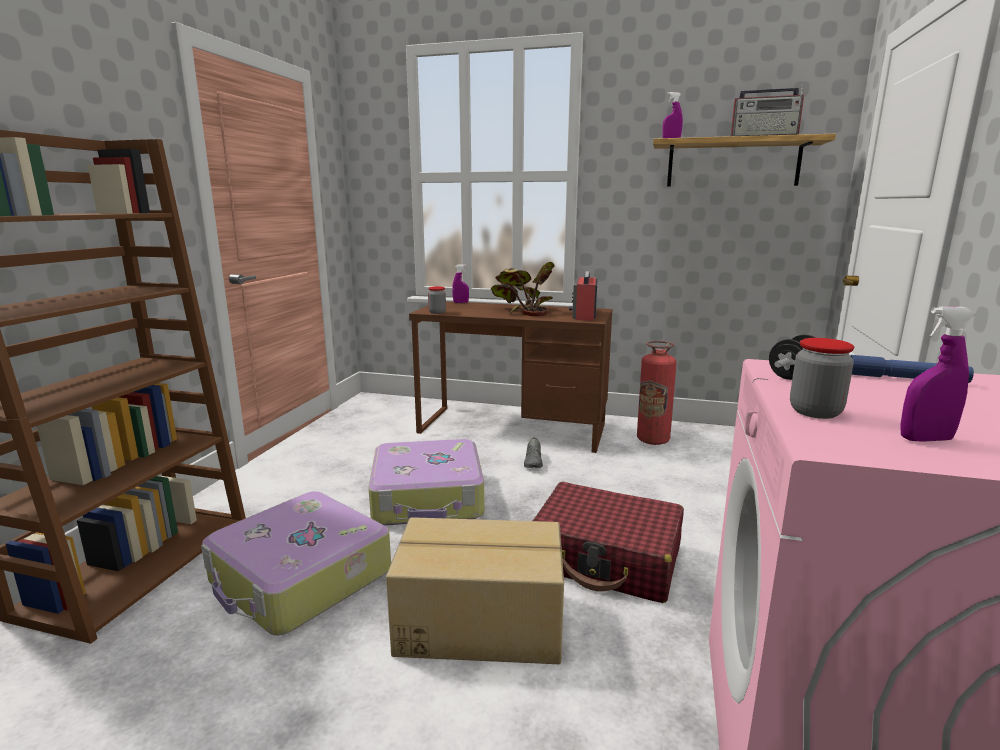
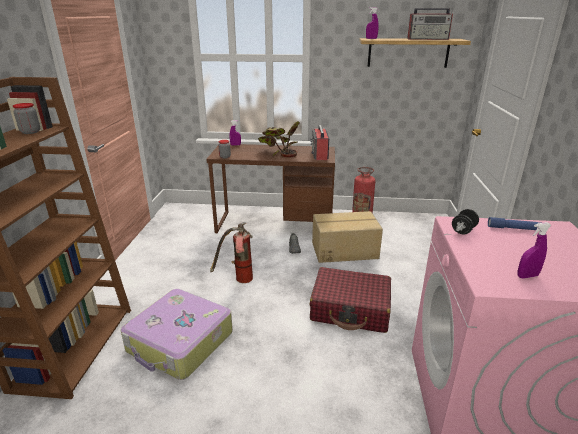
camera: 10 degrees left, 10 degrees up
suitcase [368,439,484,525] -> fire extinguisher [210,222,253,283]
cardboard box [386,517,564,664] -> cardboard box moved to [312,211,383,263]
jar [790,338,854,419] -> jar moved to [13,103,40,134]

